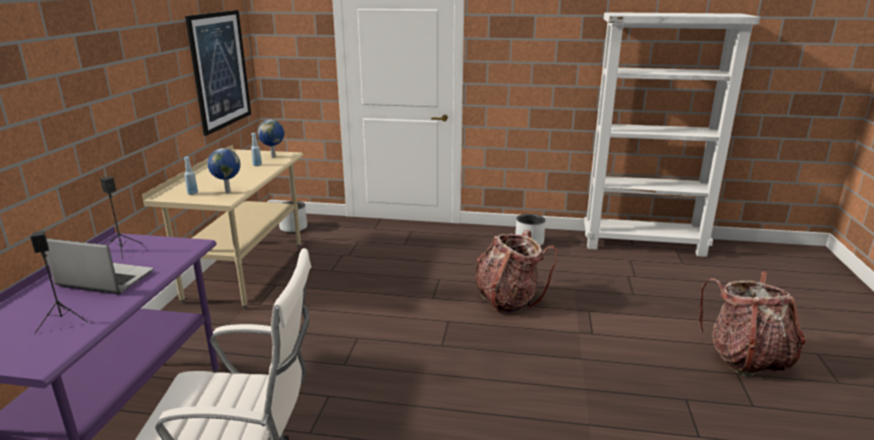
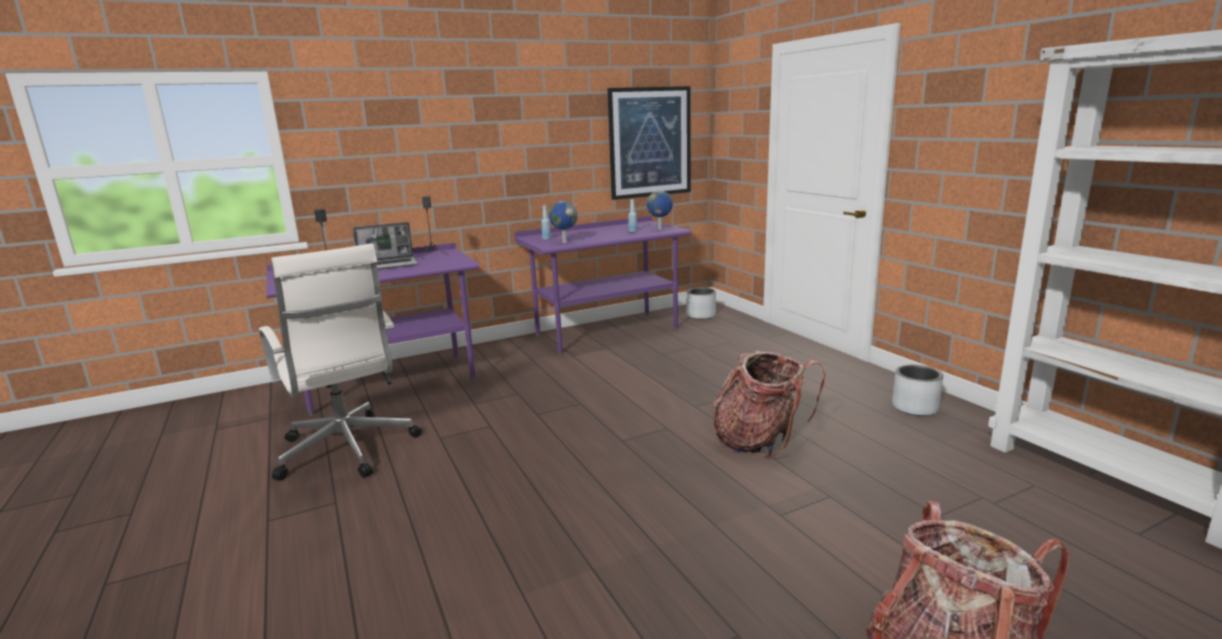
camera: 55 degrees right, 5 degrees down
laptop [45,238,153,294] -> laptop turned 90 degrees clockwise [353,222,418,270]
beige desk [142,145,303,309] -> purple desk [514,216,691,354]

